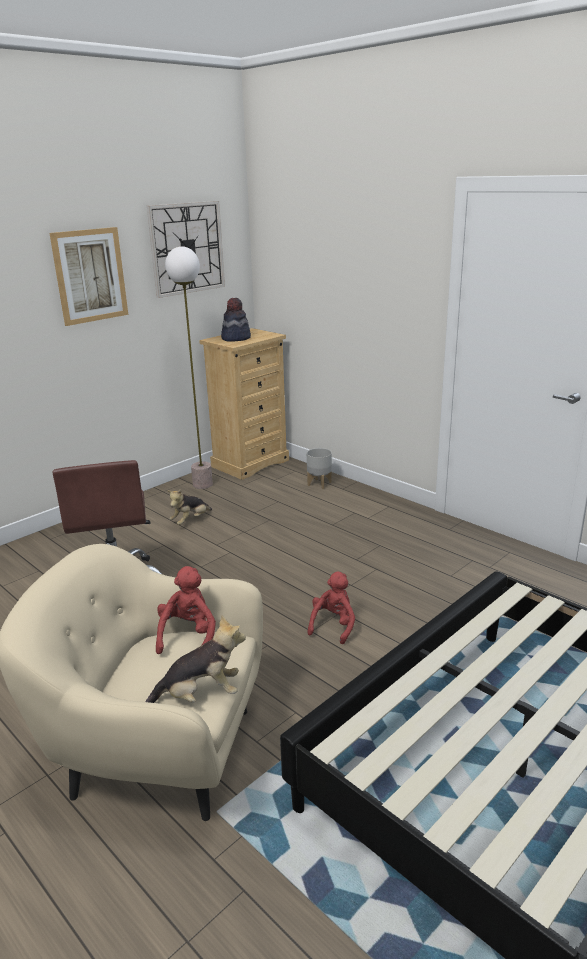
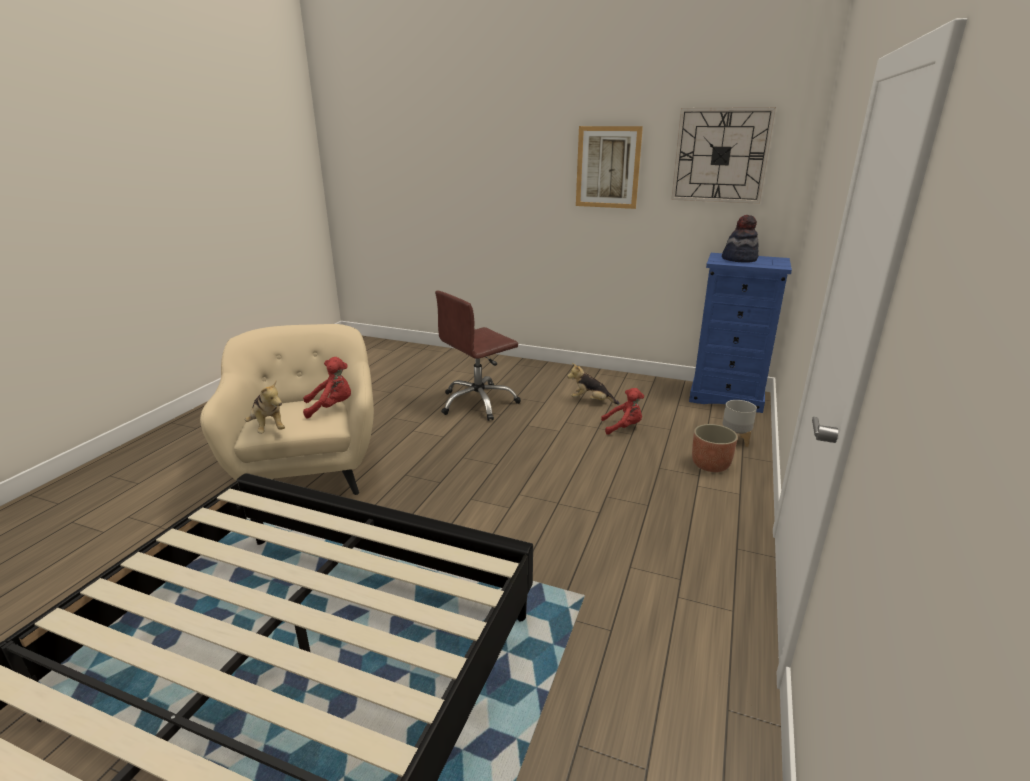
camera: 65 degrees right, 0 degrees up
floor lamp [165,246,213,489] -> none
beige dresser [199,328,289,480] -> blue dresser [689,253,792,413]
red plush toy [307,572,355,644] -> red plush toy moved to [601,388,644,435]
none -> planter [692,424,738,472]

